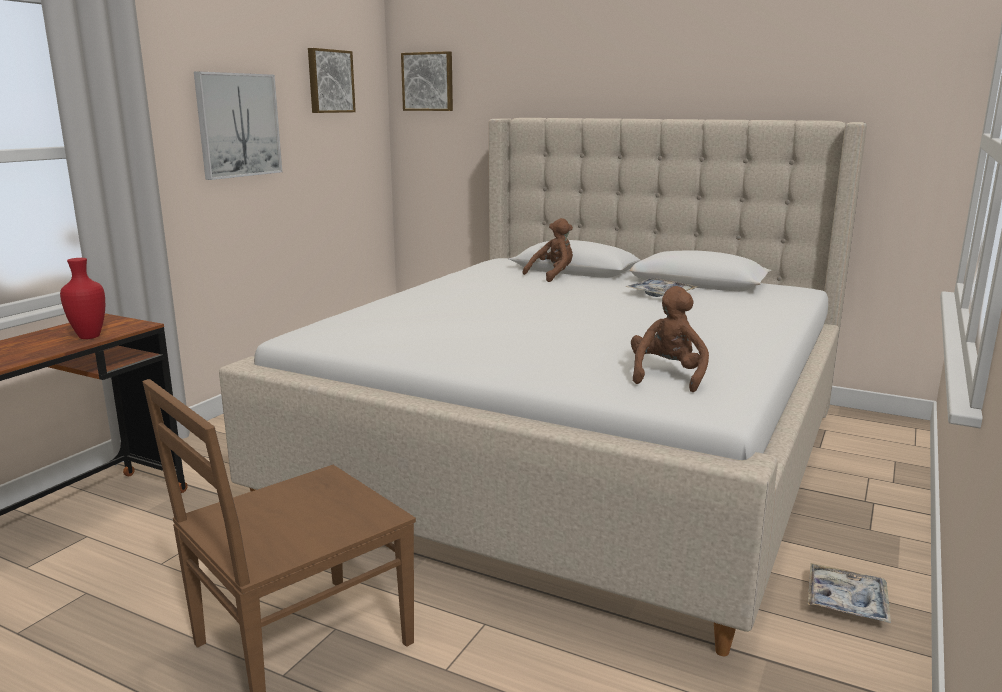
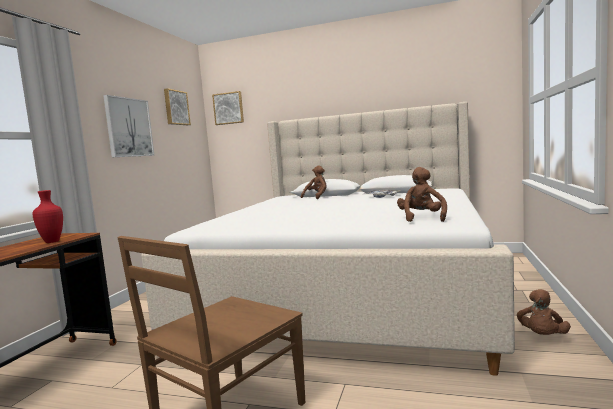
camera: 10 degrees left, 10 degrees down
tray [808,563,891,623] -> brown plush toy [517,289,571,335]

